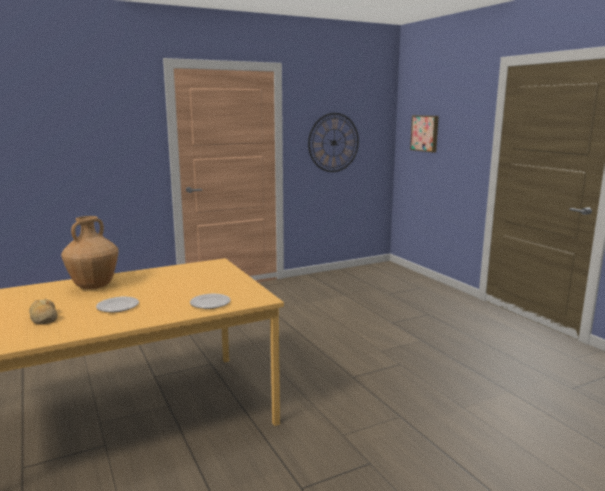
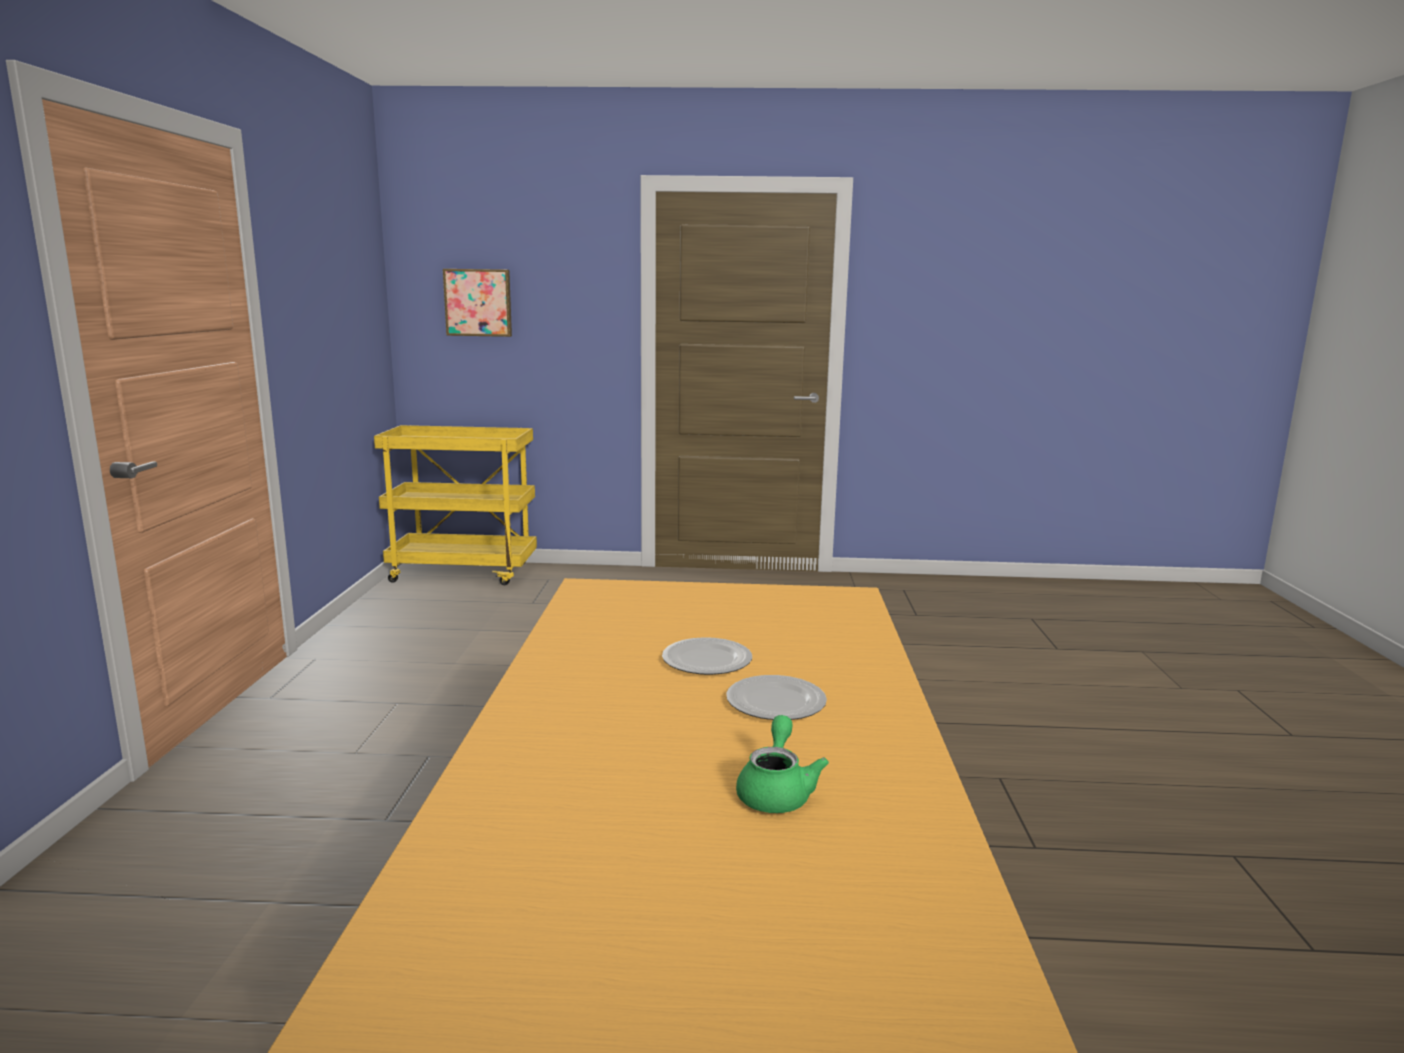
camera: 60 degrees left, 0 degrees up
bread [29,298,58,325] -> green teapot [736,715,829,813]
brown vase [61,216,119,289] -> none
plate [190,294,230,309] -> plate moved to [662,637,752,675]
wall clock [308,113,359,172] -> none
none -> yellow cart [374,425,537,585]

